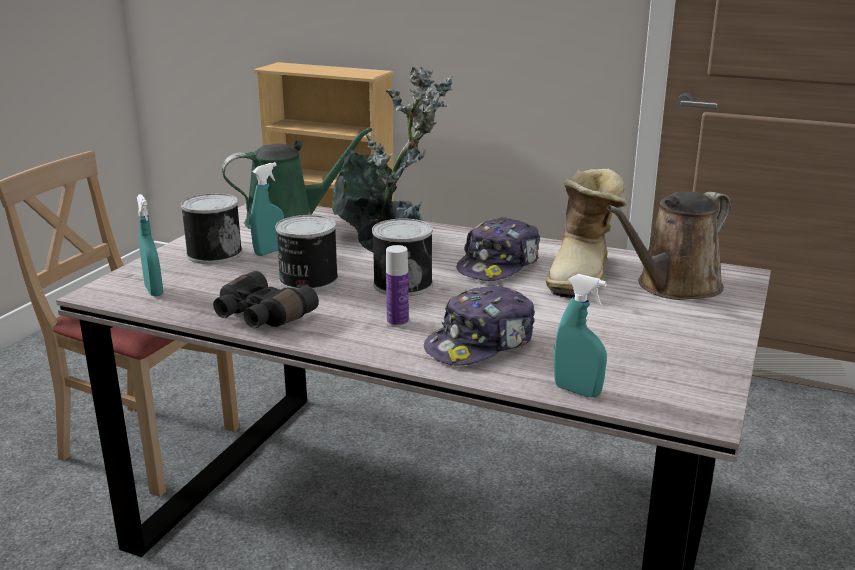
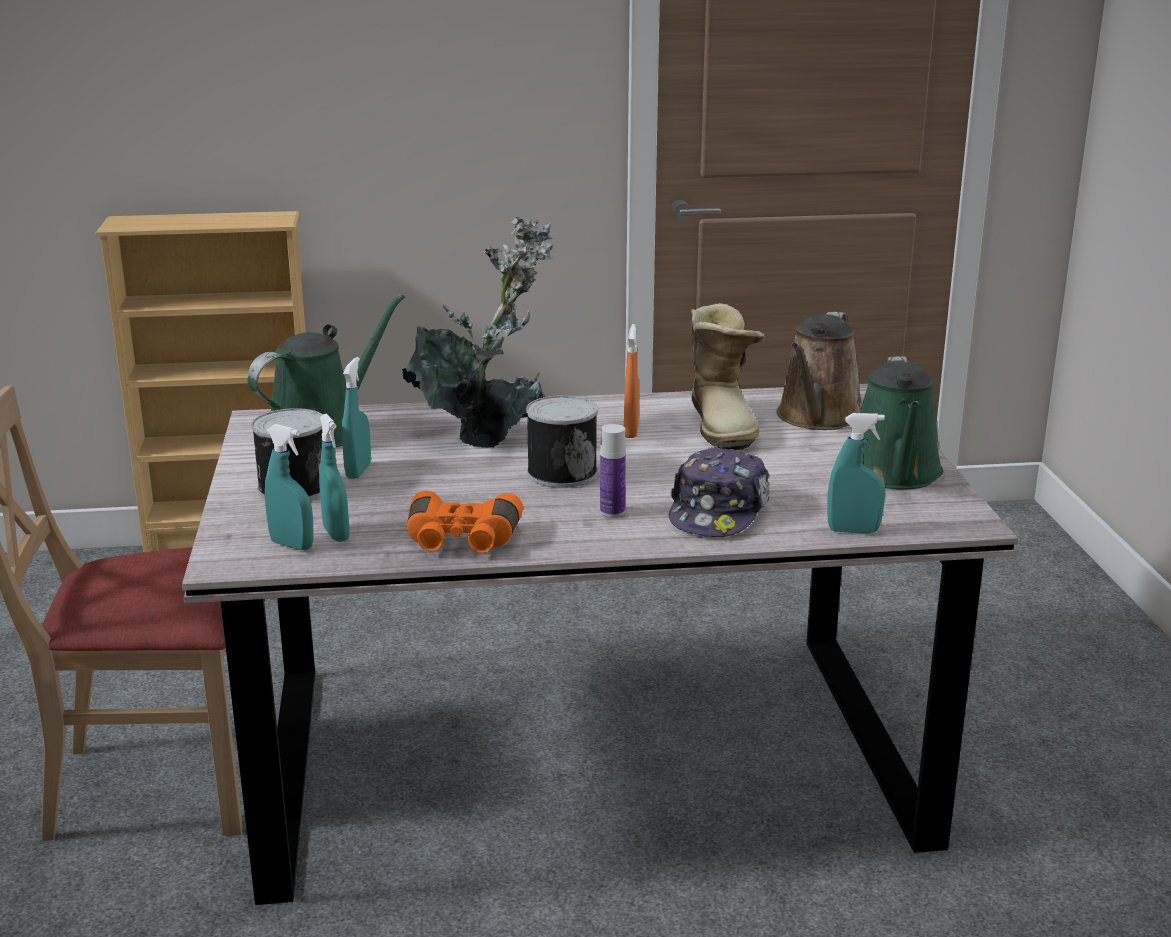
camera: 30 degrees left, 0 degrees up
black binoculars [213,271,319,328] -> orange binoculars [407,491,523,553]
can [275,215,338,291] -> none
cap [457,216,540,281] -> orange spray bottle [624,324,639,438]
none -> turquoise spray bottle [319,414,349,542]
none -> green watering can [860,356,943,489]

